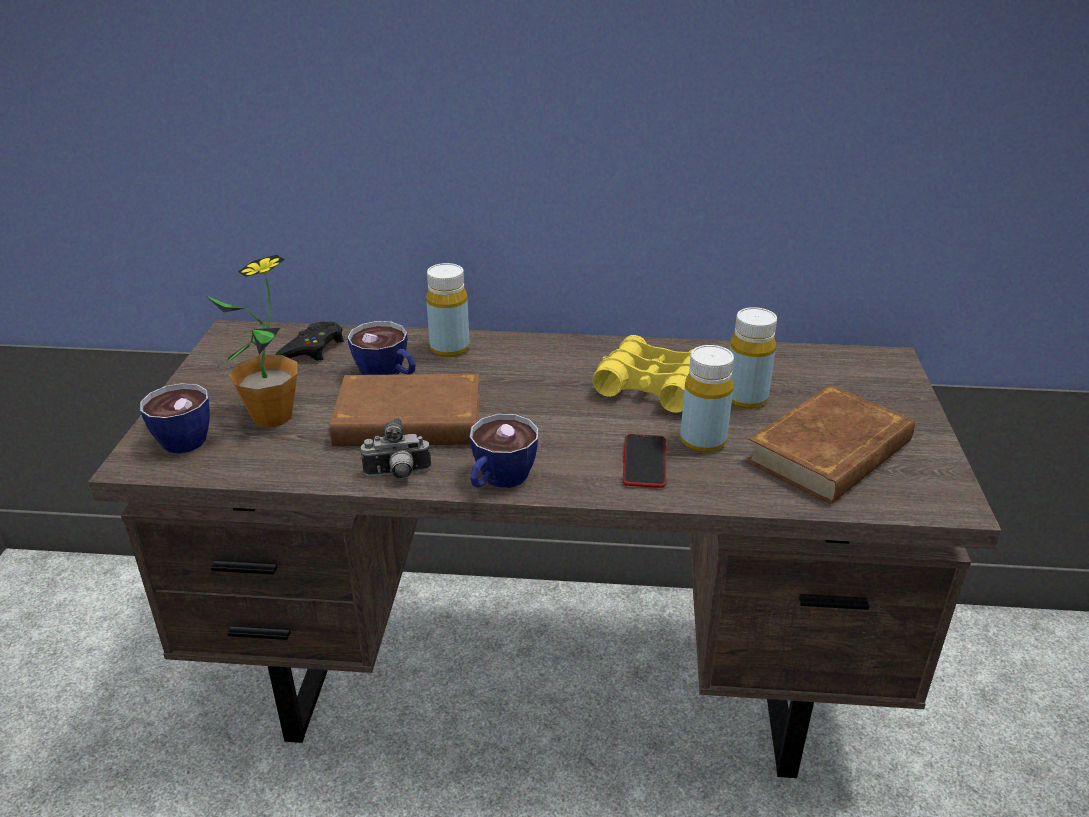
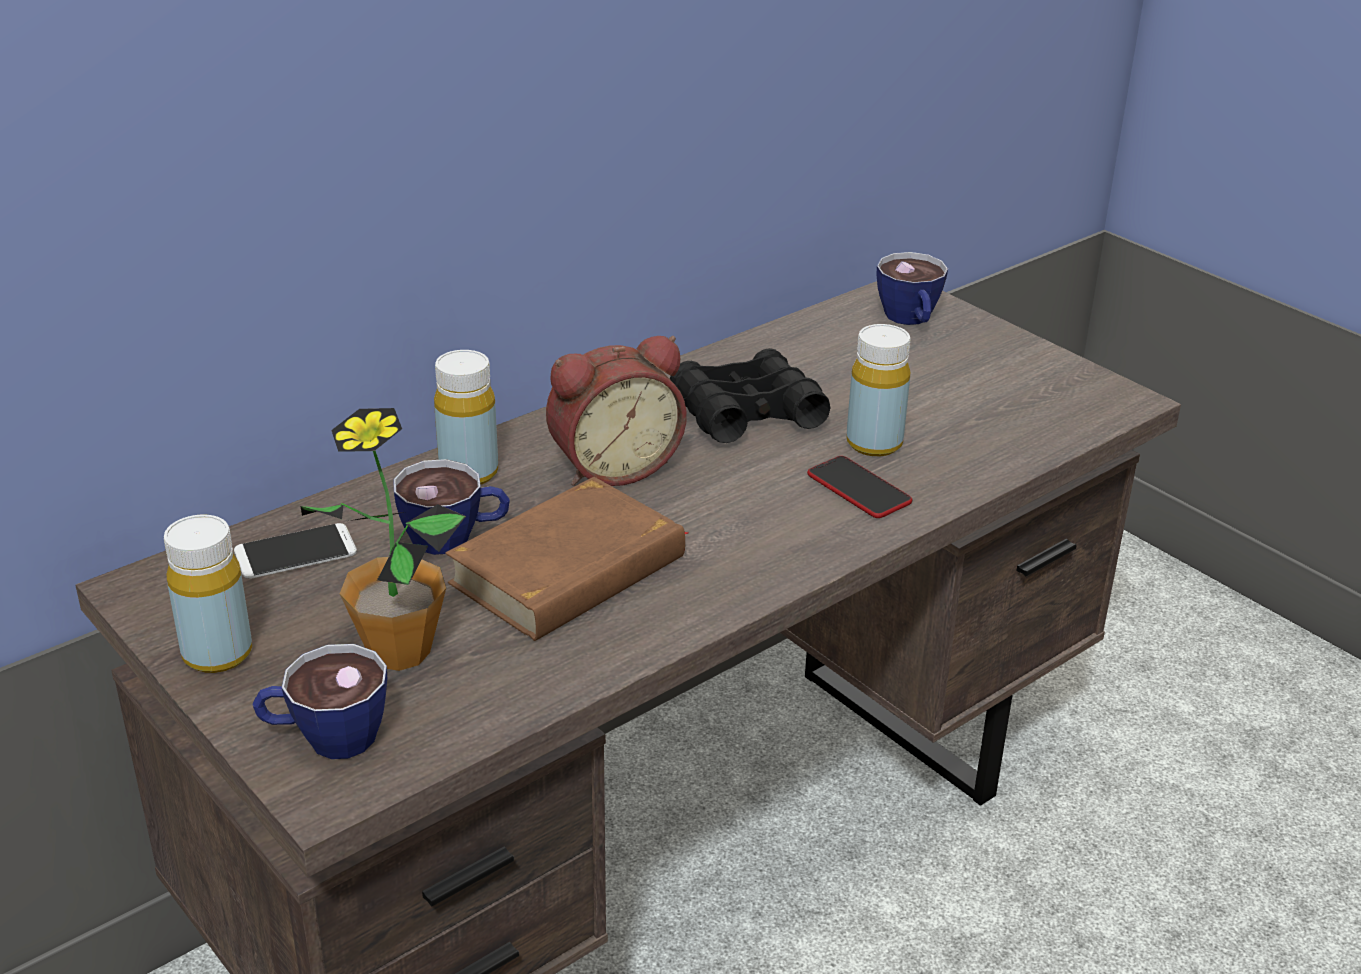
camera: 45 degrees left, 0 degrees up
black game controller [275,321,344,361] -> phone [234,523,357,579]
camera [360,418,431,479] -> none
cup [469,414,539,488] -> cup moved to [877,252,948,325]
yellow binoculars [592,335,693,413] -> black binoculars [670,348,830,443]
yellow bottle [730,307,777,409] -> yellow bottle moved to [164,515,252,673]
brown book [746,385,915,504] -> none
none -> alarm clock [546,336,687,486]

